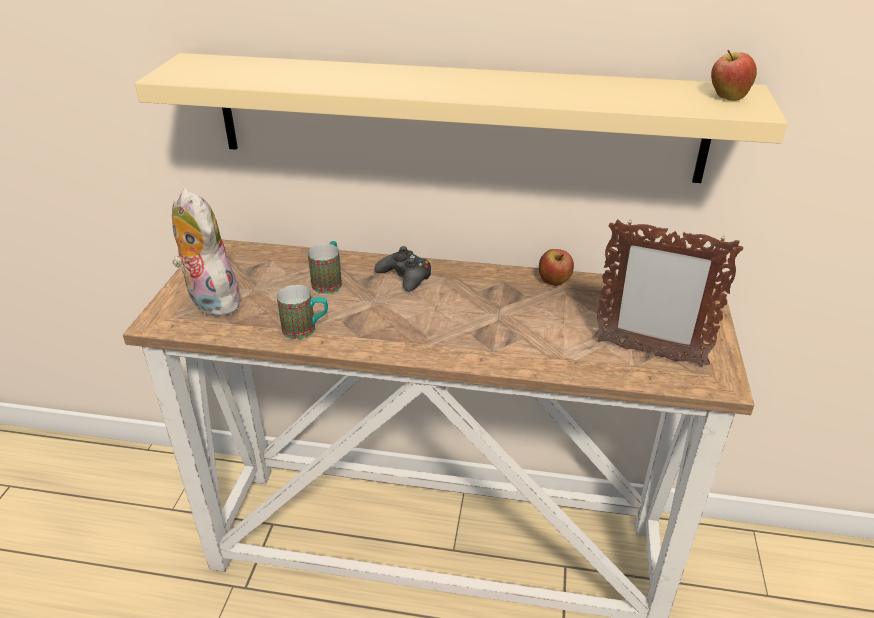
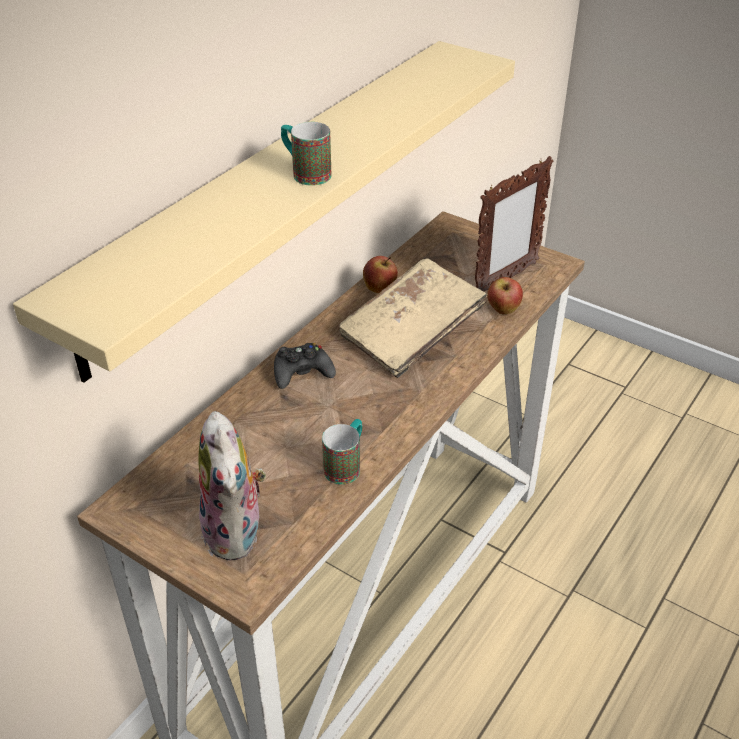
camera: 65 degrees left, 5 degrees up
plush toy [172,189,240,317] -> plush toy turned 90 degrees counterclockwise [198,411,266,561]
mug [308,241,342,294] -> mug moved to [281,122,332,186]
apple [711,50,757,101] -> apple moved to [487,277,523,314]
none -> beige book [339,259,488,378]

